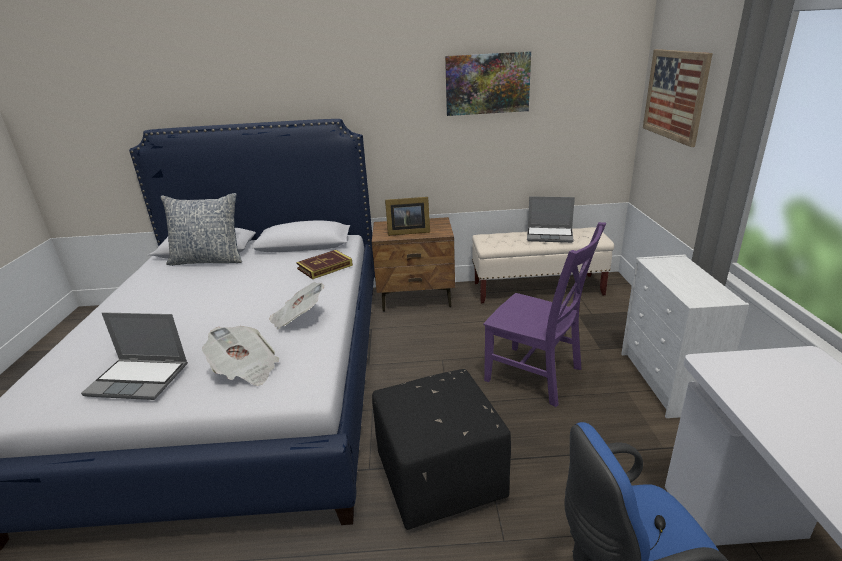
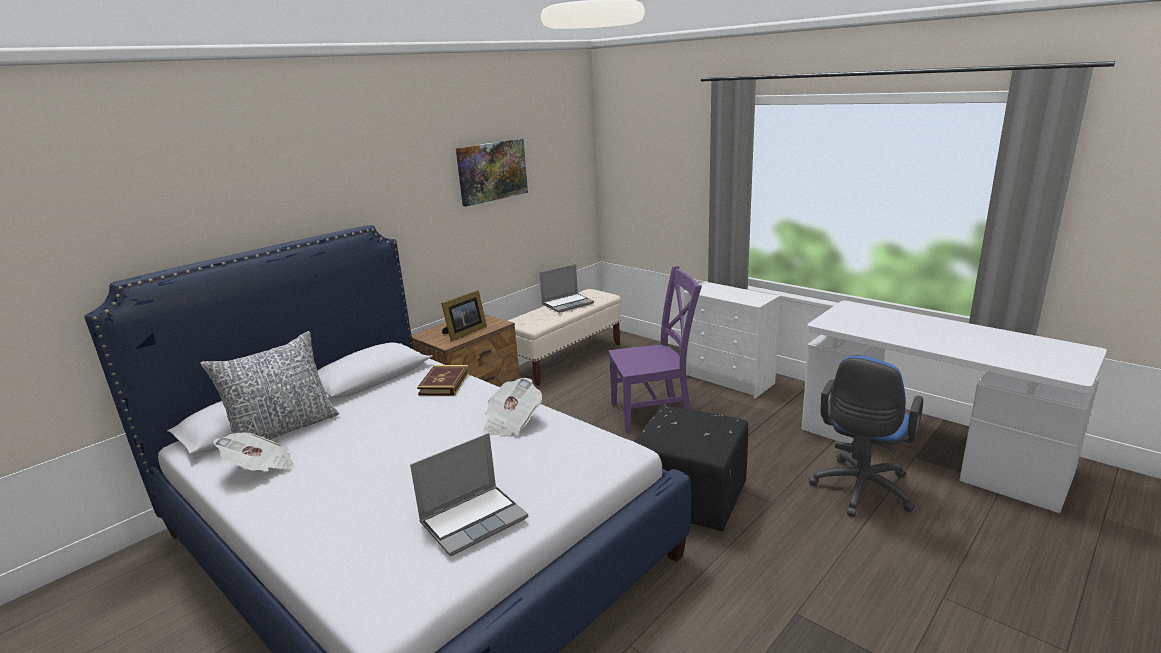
camera: 45 degrees left, 5 degrees down
newspaper [202,326,279,386] -> newspaper moved to [213,432,295,472]
picture [643,49,713,147] -> none

